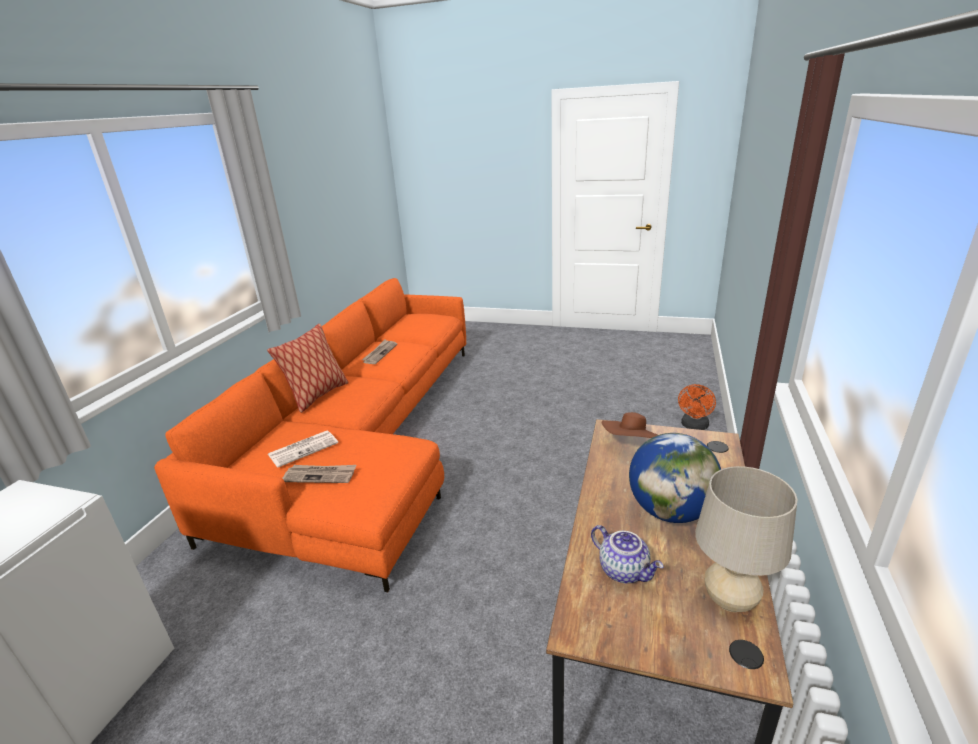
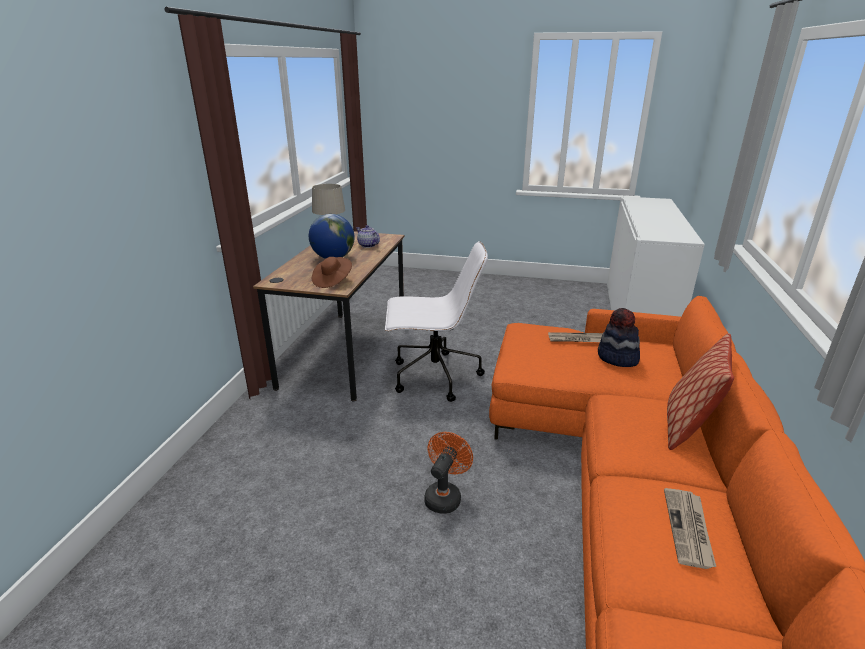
camera: 175 degrees right, 0 degrees up
newspaper [268,430,338,468] -> hat [598,308,640,367]
orange fan [678,384,716,430] -> orange fan moved to [424,432,473,513]
none -> white office chair [385,241,488,402]

